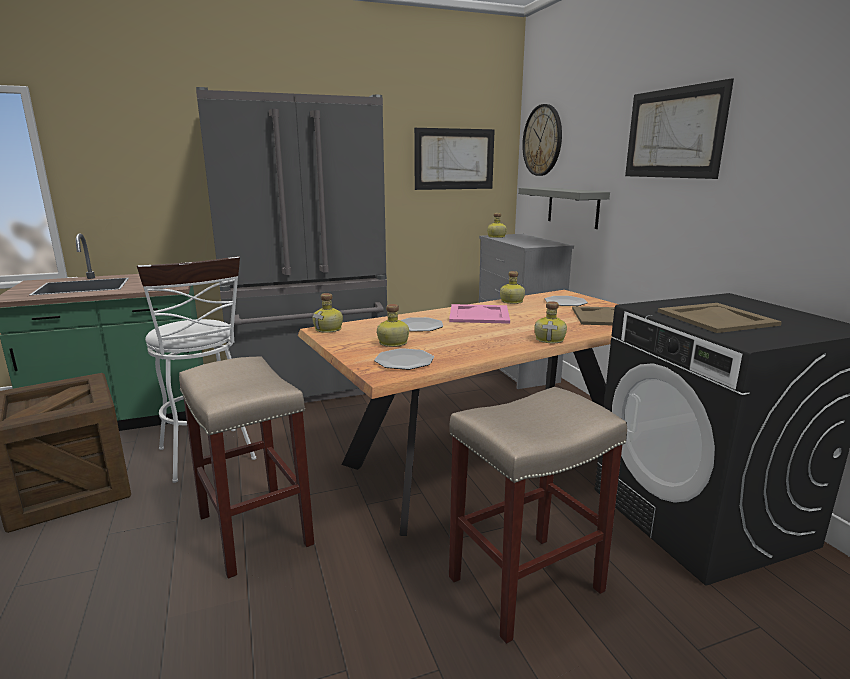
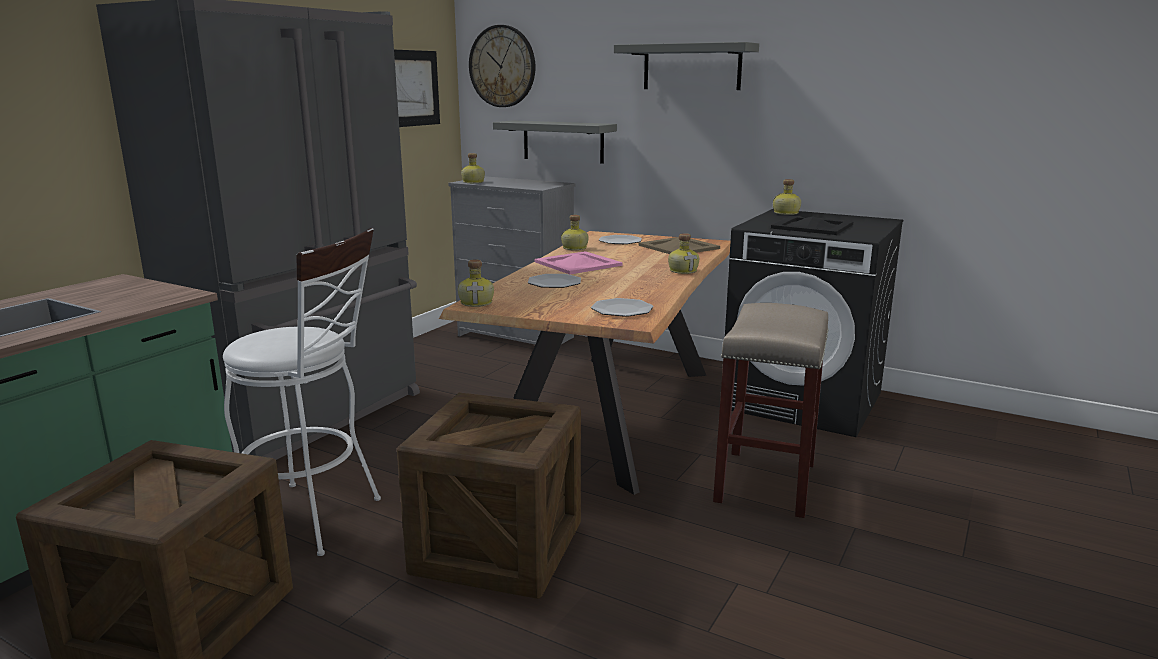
camera: 40 degrees left, 0 degrees up
beige stool [179,357,314,579] -> crate [397,393,581,599]
bottle [377,304,409,347] -> bottle moved to [773,179,801,215]
picture [625,78,734,179] -> grey shelf [614,42,759,90]
beige tray [658,303,782,333] -> black tray [771,216,854,235]

